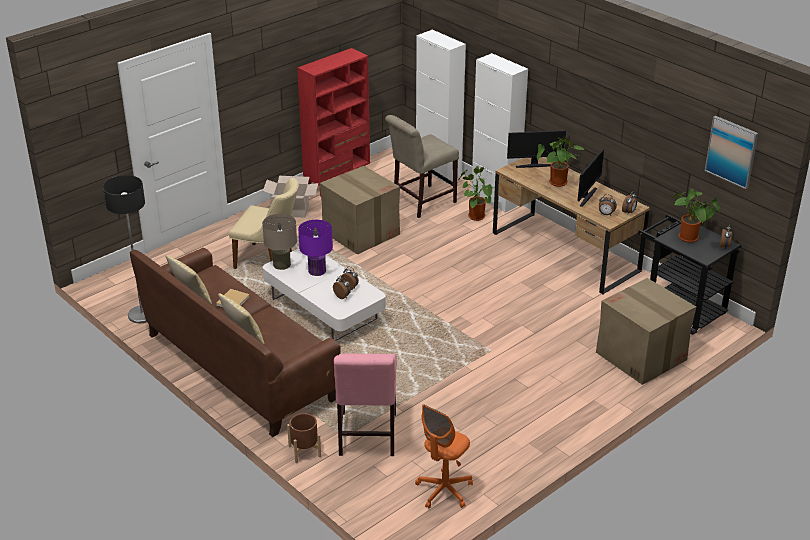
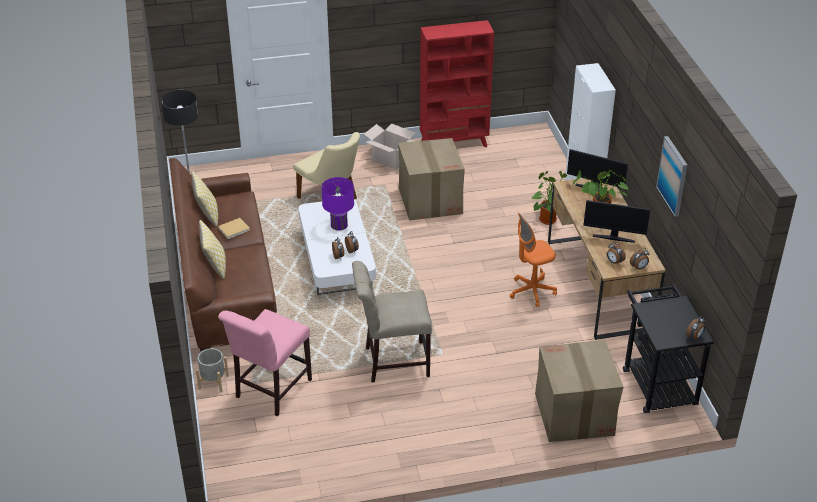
camera: 30 degrees right, 5 degrees up
beige table lamp [262,214,297,270] -> none
brown planter [287,413,321,463] -> grey planter [196,348,229,392]
beige chair [385,115,459,218] -> beige chair moved to [352,261,432,382]
orange office chair [415,404,473,508] -> orange office chair moved to [510,212,557,307]
white cabinet [416,30,466,184] -> none
monitor [578,149,604,207] -> monitor turned 45 degrees clockwise [583,200,650,243]
potted plant [674,188,720,243] -> none
picture [705,116,758,189] -> picture moved to [656,136,687,217]

